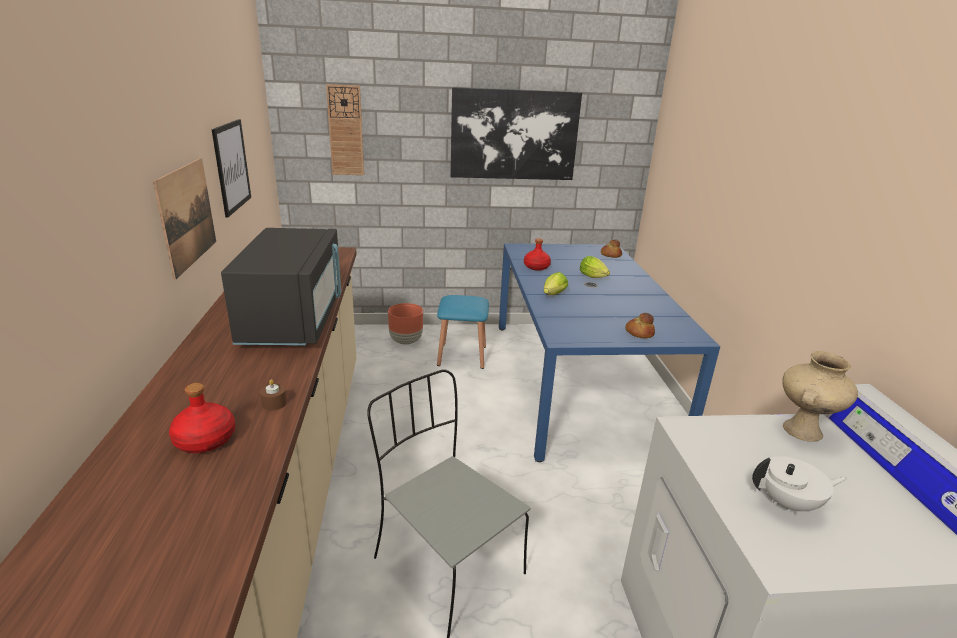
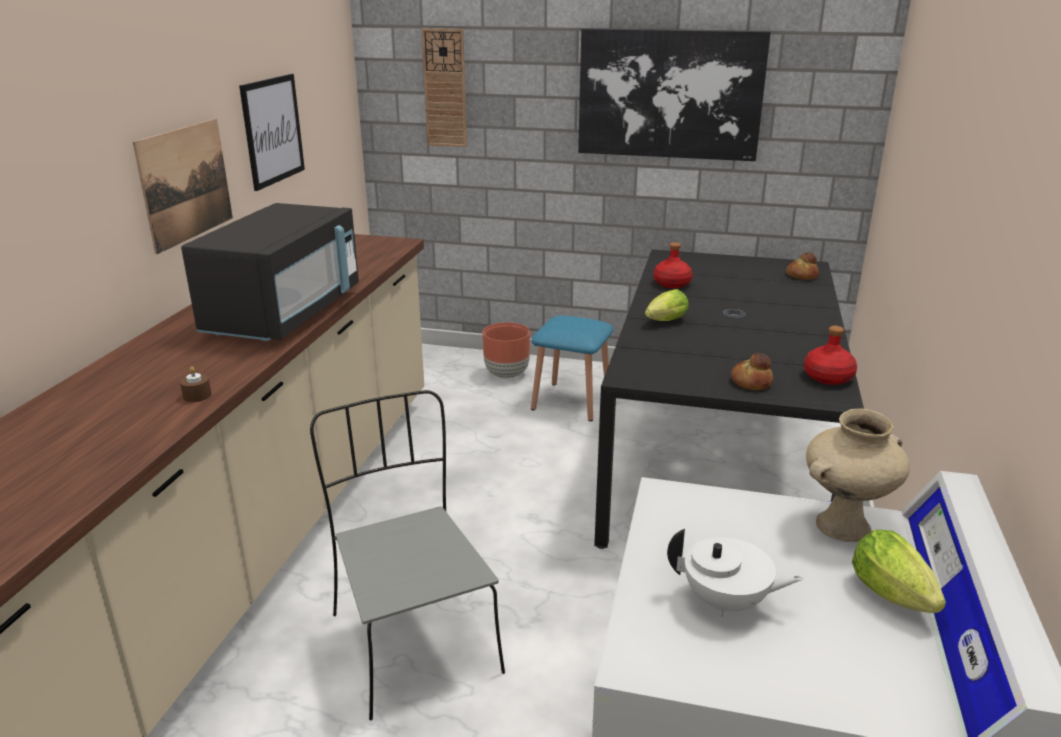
camera: 20 degrees right, 0 degrees up
red bottle [169,383,235,453] -> red bottle moved to [804,326,857,385]
blue dining table [499,243,720,462] -> black dining table [594,249,864,549]
lettuce [580,256,610,278] -> lettuce moved to [852,530,946,613]

